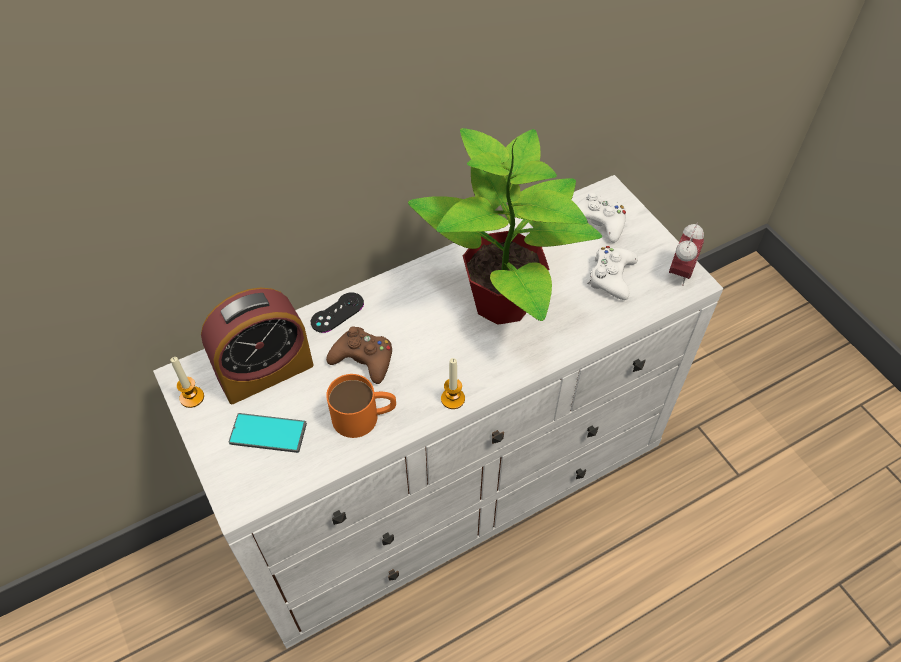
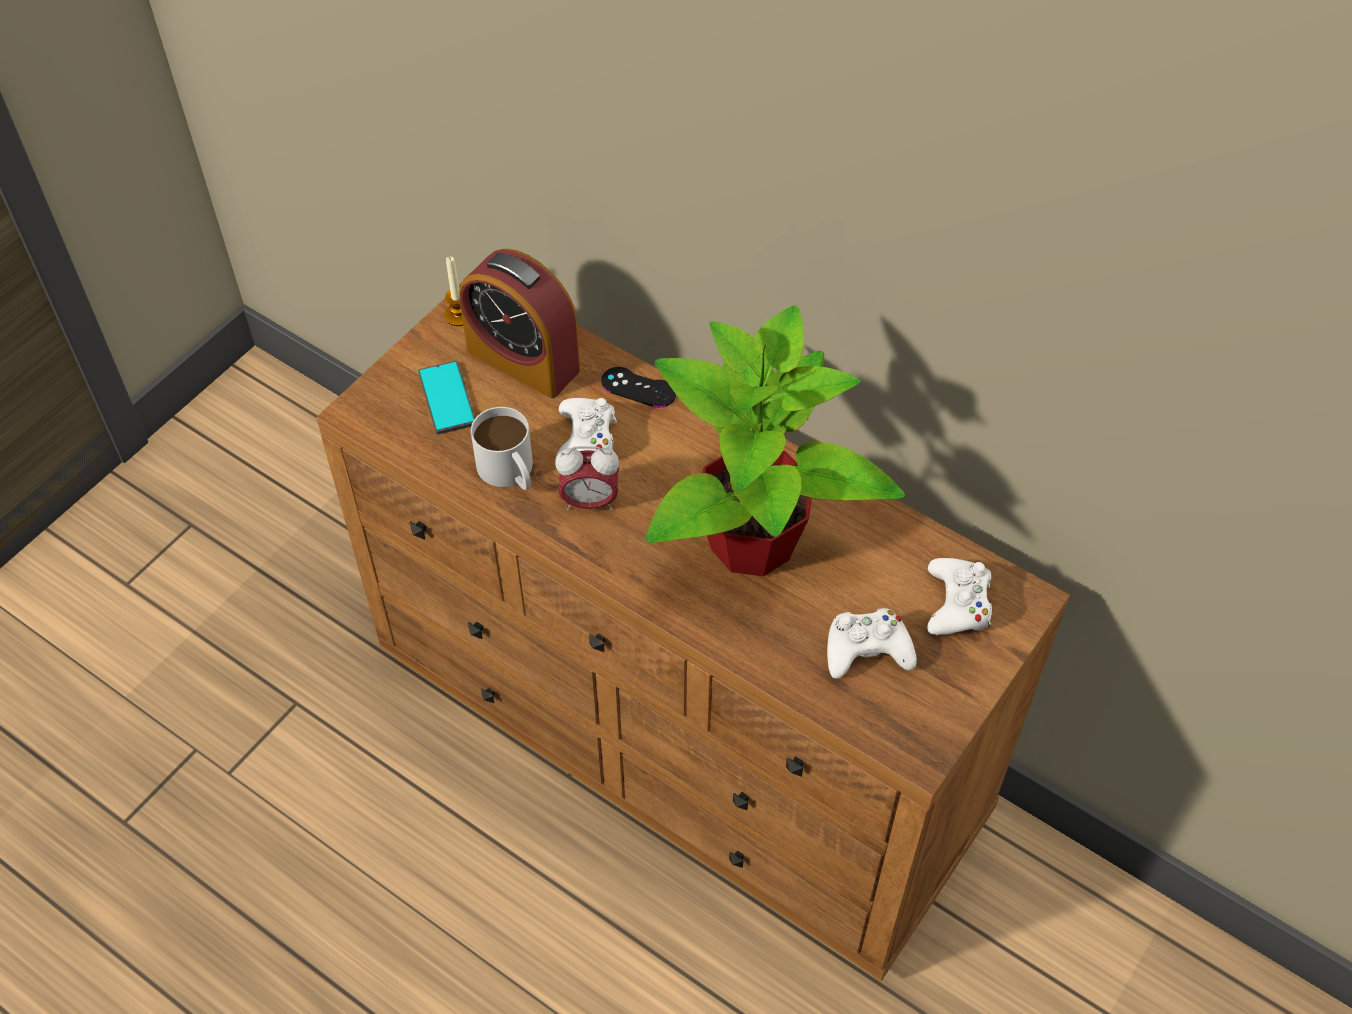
camera: 65 degrees right, 0 degrees up
white dresser [153,175,723,649] -> brown dresser [316,284,1070,981]
brown game controller [326,327,392,384] -> white game controller [555,398,617,462]
orange mug [326,374,396,438] -> white mug [471,407,533,490]
candle [441,358,465,409] -> none
alarm clock [669,223,704,286] -> alarm clock moved to [555,446,619,511]

